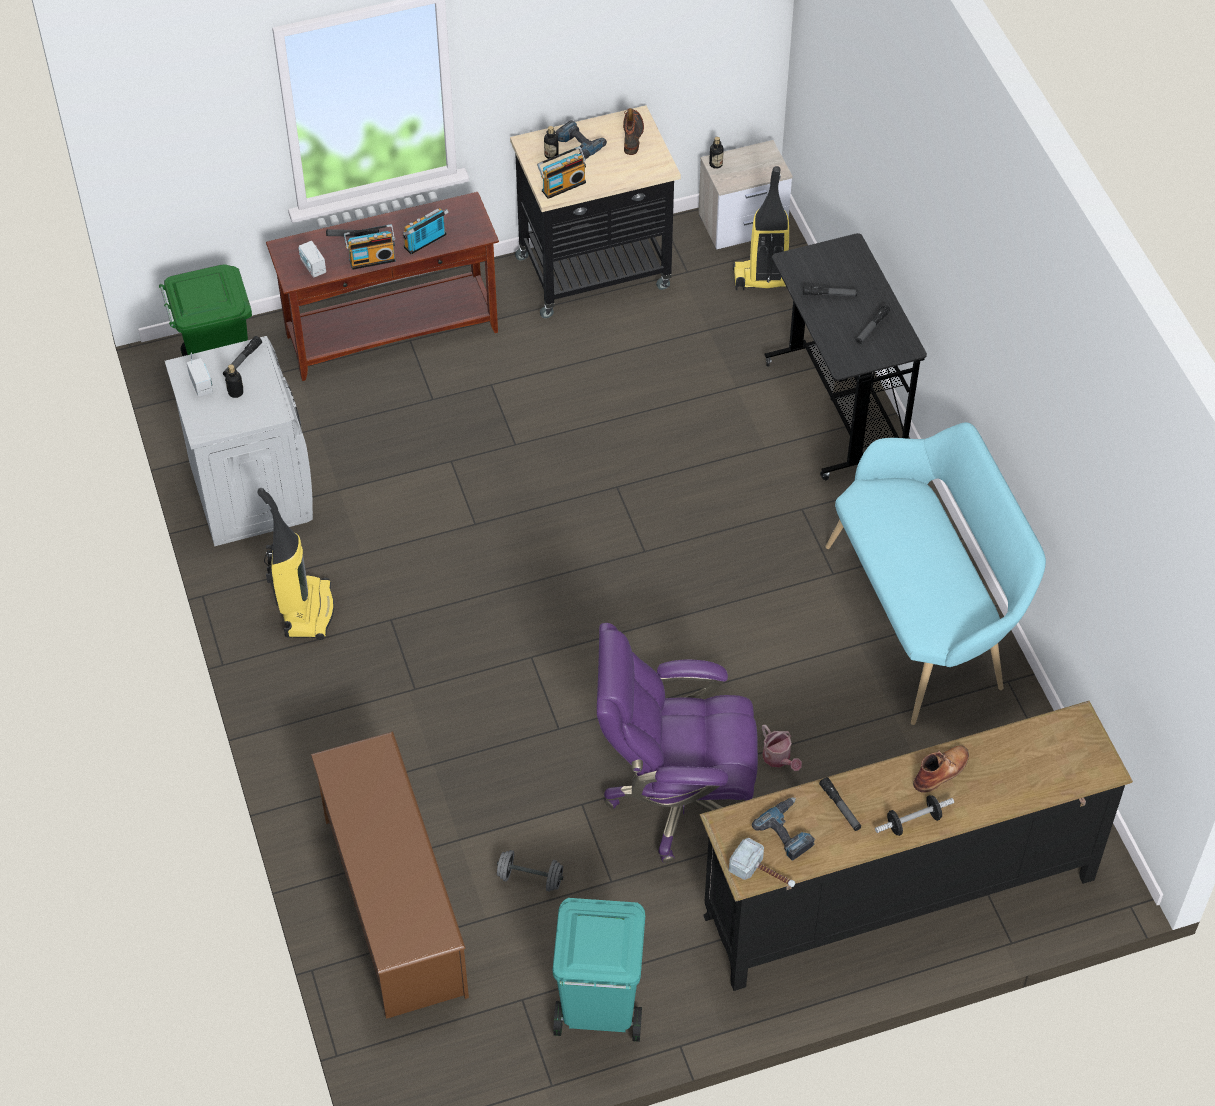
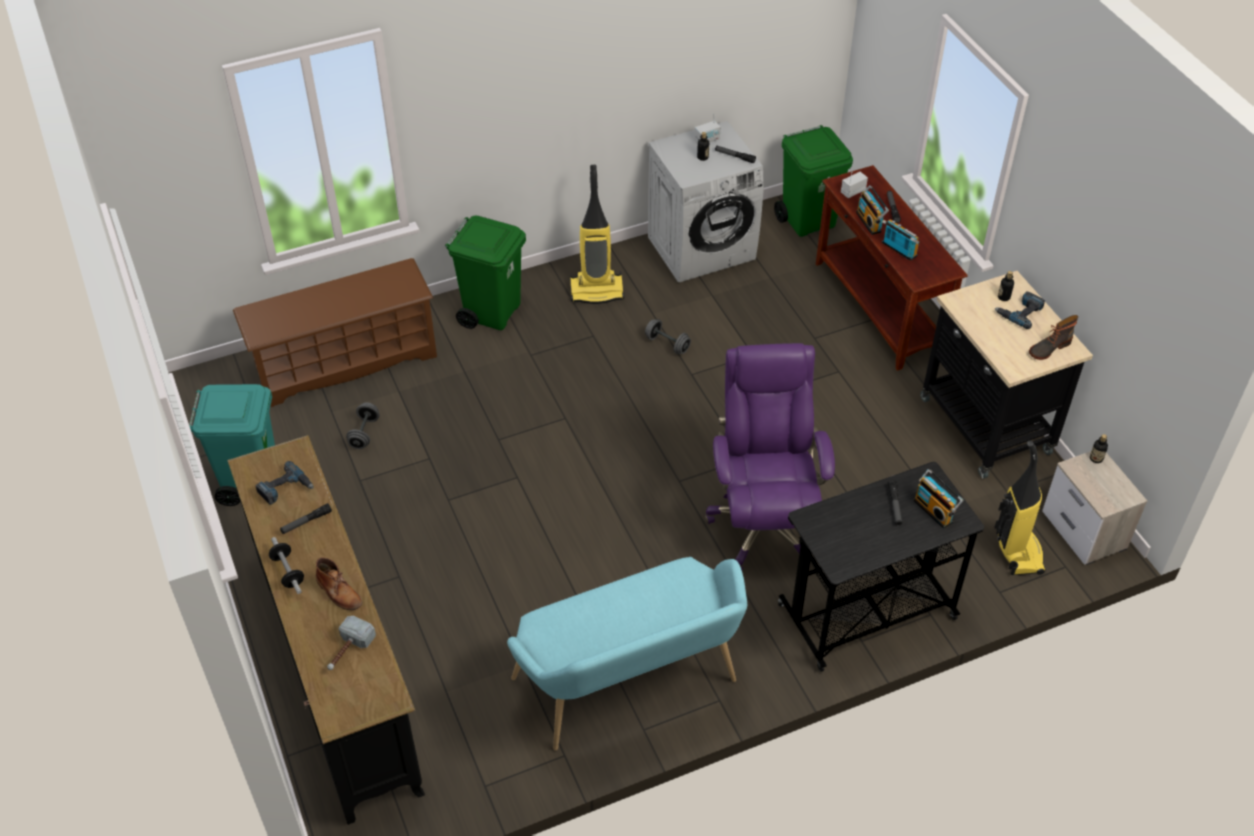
camera: 85 degrees right, 5 degrees down
radio [537,146,586,199] -> radio moved to [913,469,964,529]
purple office chair [597,623,758,863] -> purple office chair moved to [705,343,835,570]
boot [623,108,644,155] -> boot turned 150 degrees clockwise [1029,315,1078,360]
hammer [729,838,795,887] -> hammer moved to [327,616,376,670]
watering can [762,725,802,771] -> none
flashlight [856,304,890,344] -> none
none -> green trash can [445,216,526,330]
none -> grey dumbbell [645,319,691,354]

